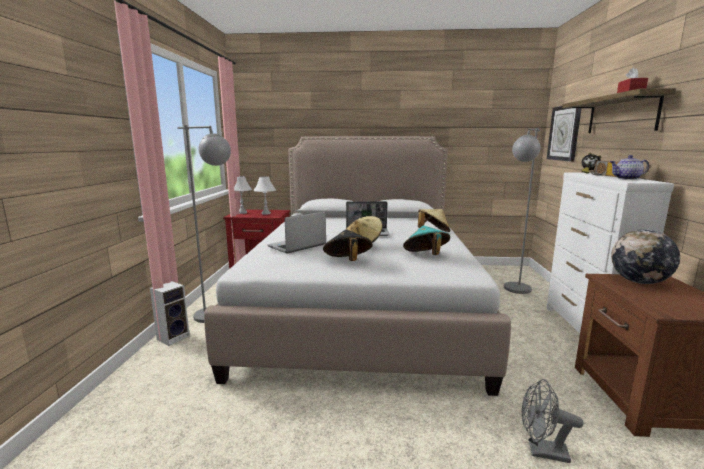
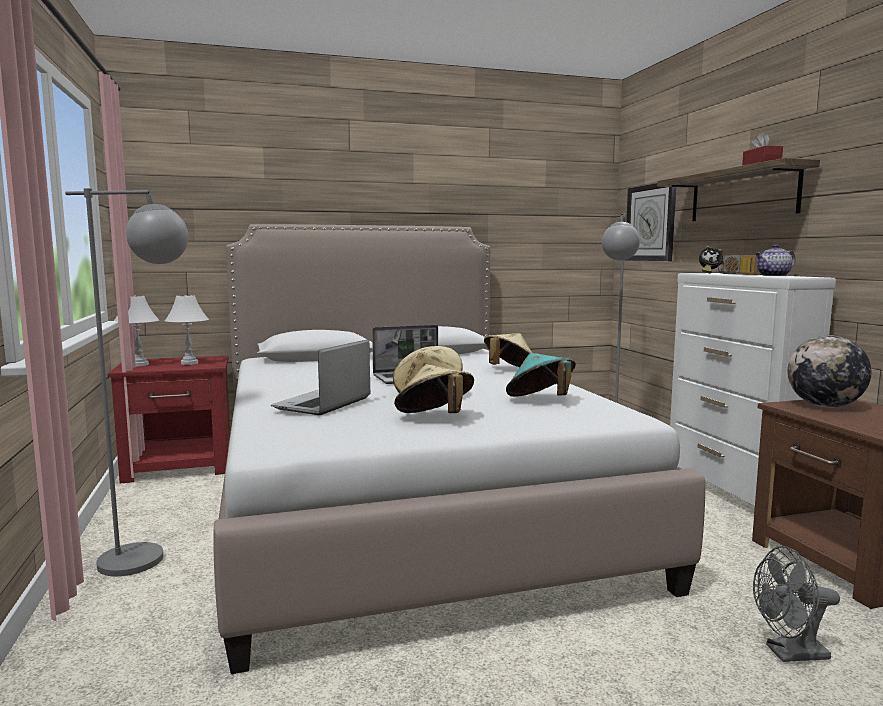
camera: 20 degrees left, 5 degrees down
speaker [150,281,190,346] -> none
black hat [323,229,373,261] -> beige hat [394,364,474,413]

